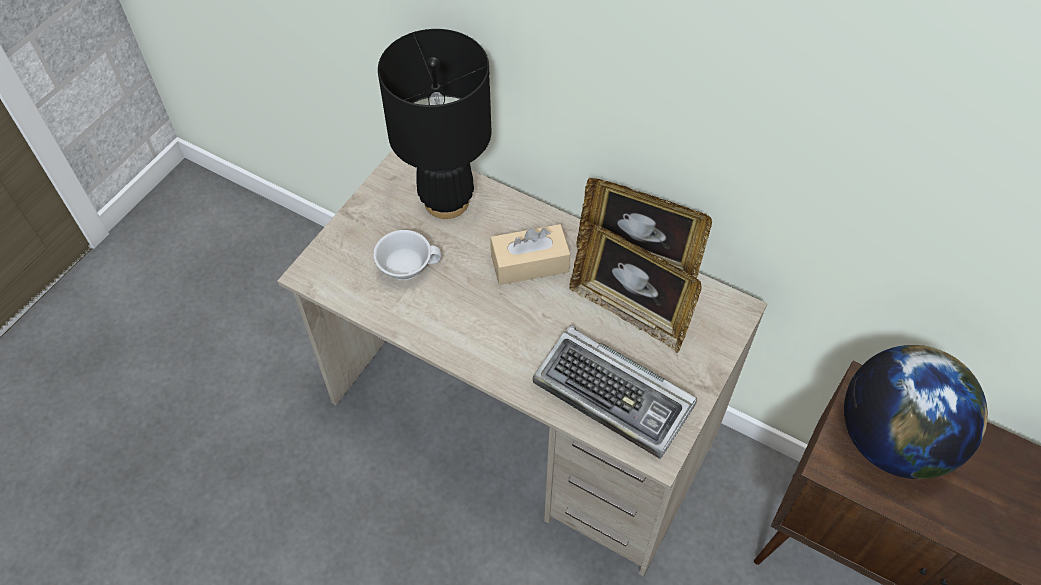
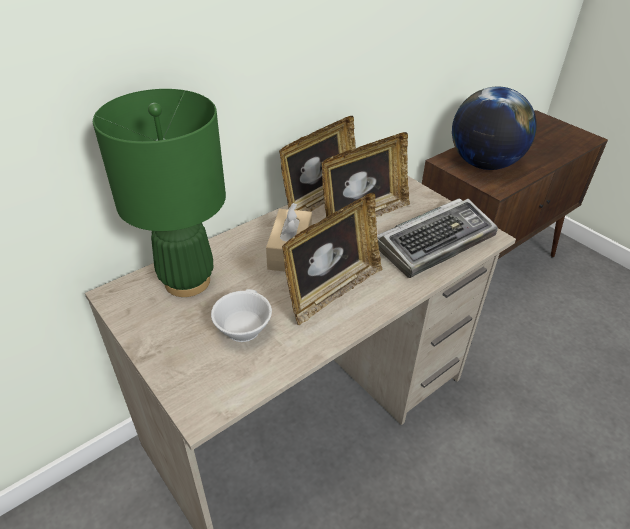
camera: 70 degrees left, 15 degrees down
black table lamp [378,29,492,219] -> green table lamp [93,89,226,297]
none -> picture frame [282,192,382,325]

